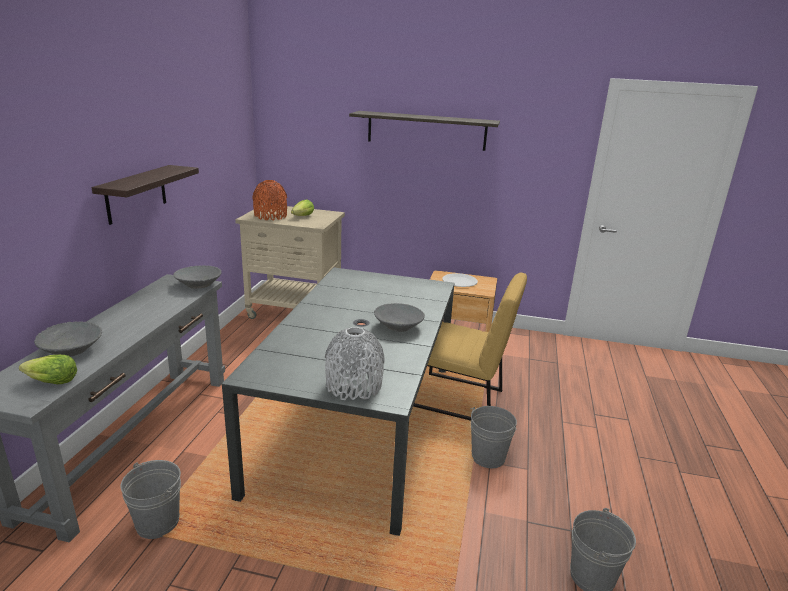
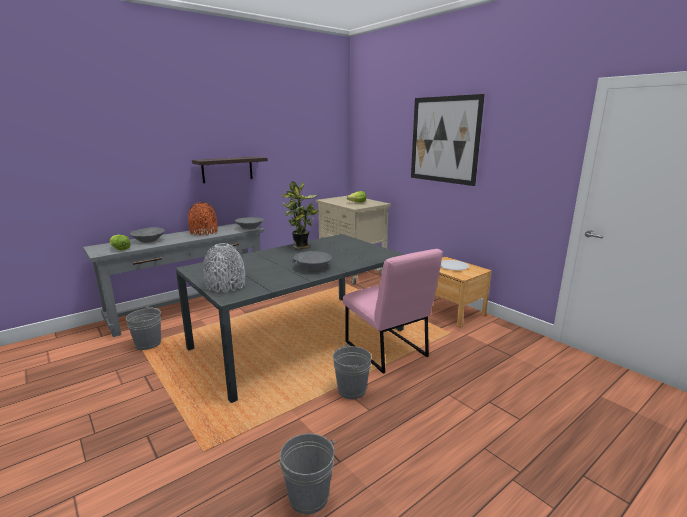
camera: 40 degrees right, 5 degrees down
orange vase [253,180,287,220] -> orange vase moved to [188,202,218,235]
shelf [349,111,500,151] -> picture [411,94,485,186]
yellow chair [413,272,527,421] -> pink chair [343,249,443,374]
none -> potted plant [282,181,319,249]

